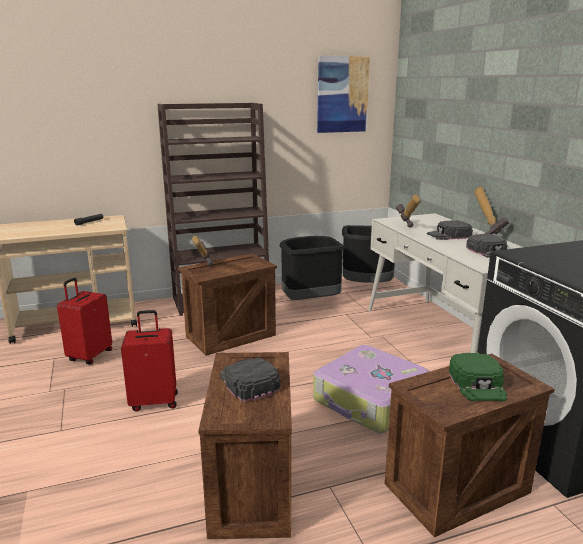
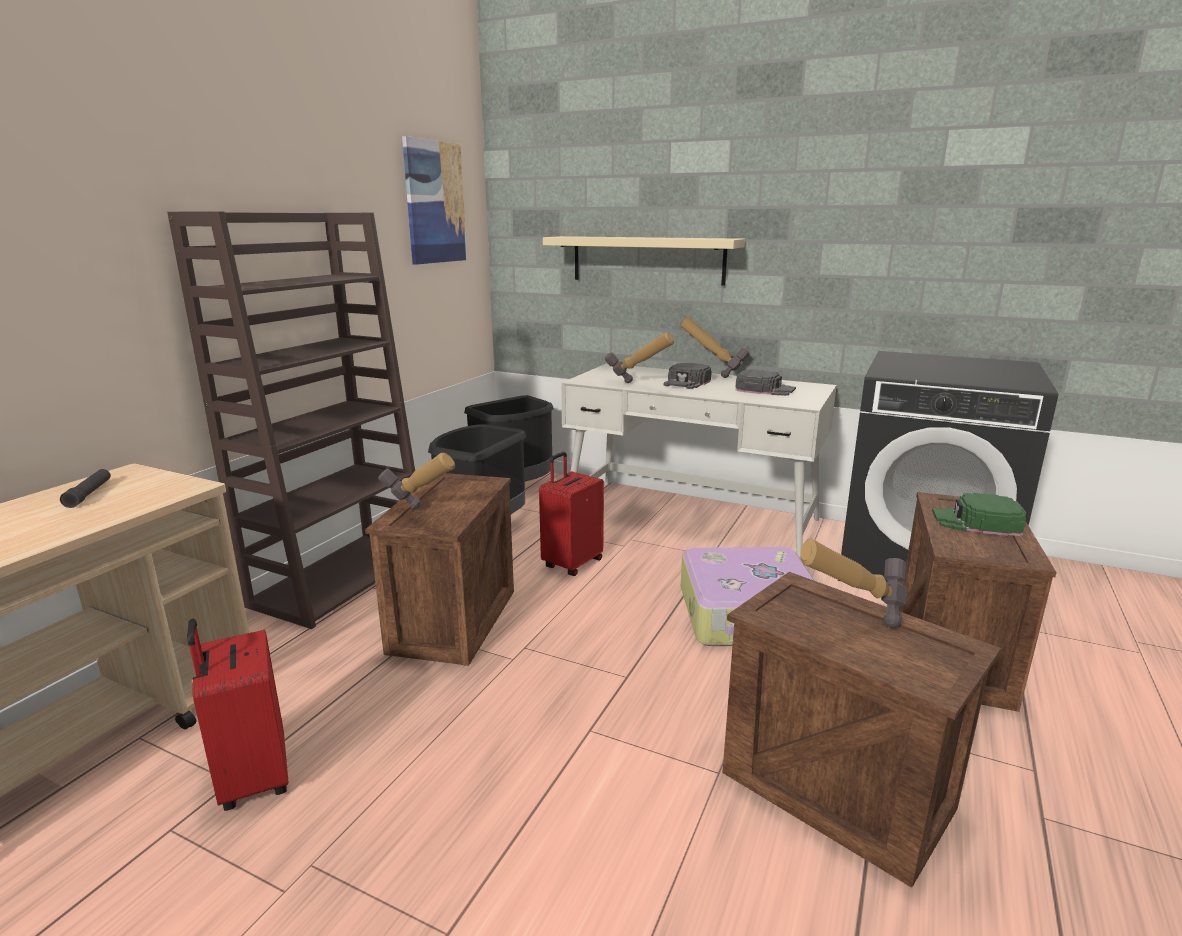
camera: 45 degrees left, 0 degrees up
red suitcase [121,310,178,412] -> red suitcase moved to [539,452,604,576]
black cap [220,358,280,402] -> hammer [801,538,907,628]
green cap [449,353,507,401] -> green cap turned 150 degrees clockwise [932,493,1026,536]
none -> beige shelf [543,236,745,286]

